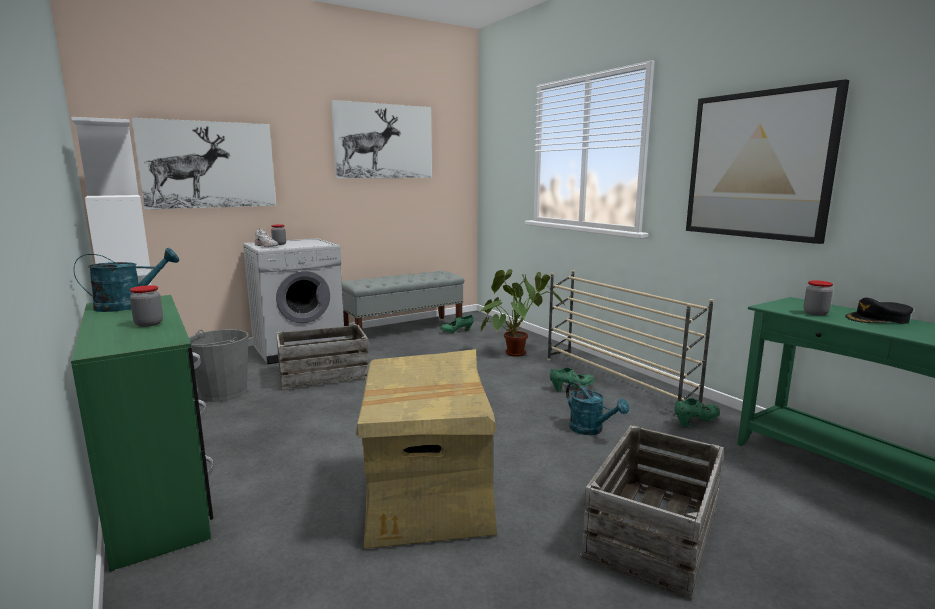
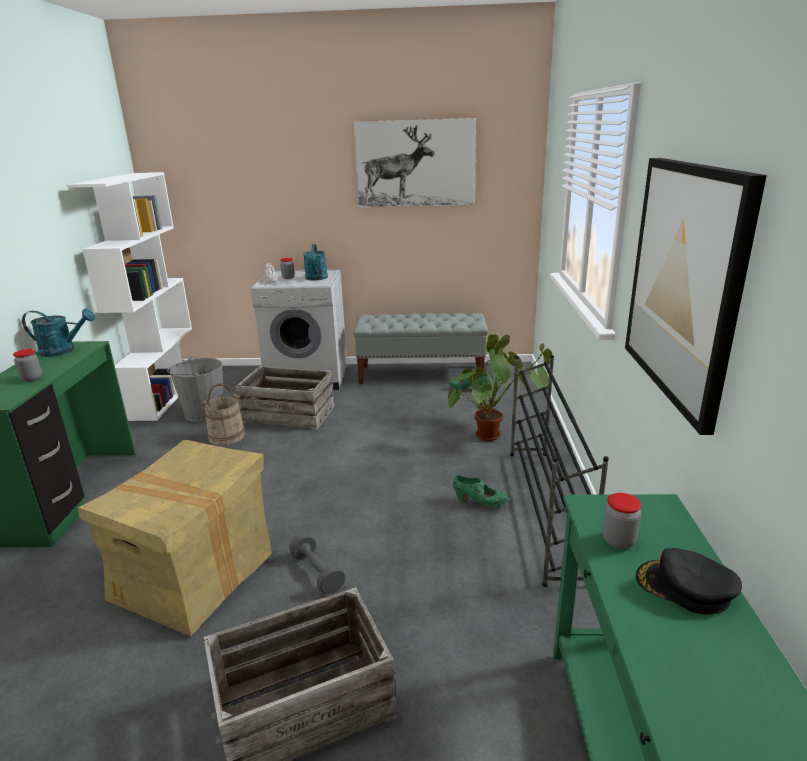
camera: 35 degrees right, 10 degrees up
picture [131,118,276,209] -> none
beige shoe rack [547,270,713,416] -> black shoe rack [510,355,609,587]
turquoise watering can [566,382,629,435] -> turquoise watering can moved to [303,244,328,281]
green shoe [674,398,720,427] -> none
none -> beige bucket [201,384,245,446]
none -> grey dumbbell [289,533,346,594]

